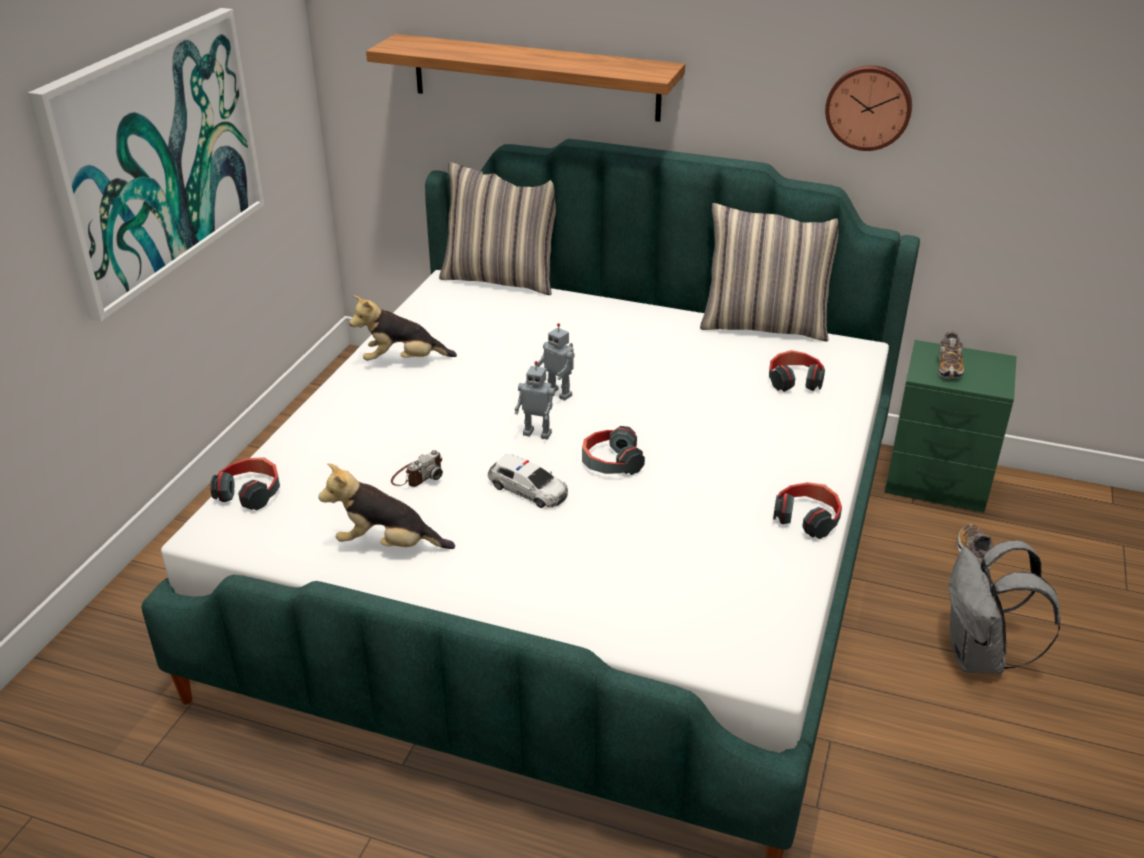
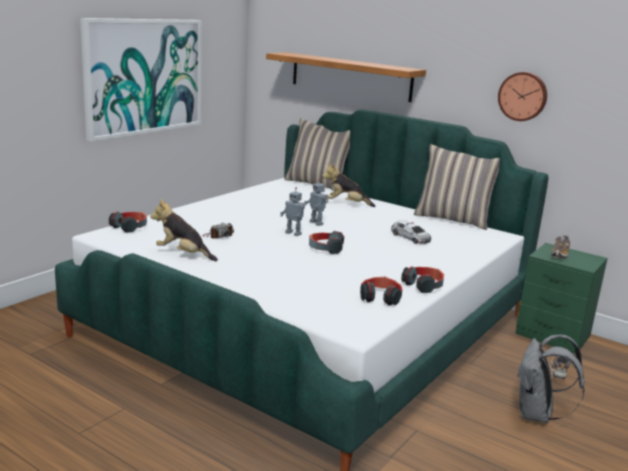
camera: 15 degrees right, 15 degrees down
plush toy [349,295,457,361] -> plush toy moved to [322,163,376,207]
toy car [488,454,568,508] -> toy car moved to [391,220,431,244]
headphones [769,350,825,392] -> headphones moved to [360,277,402,306]

